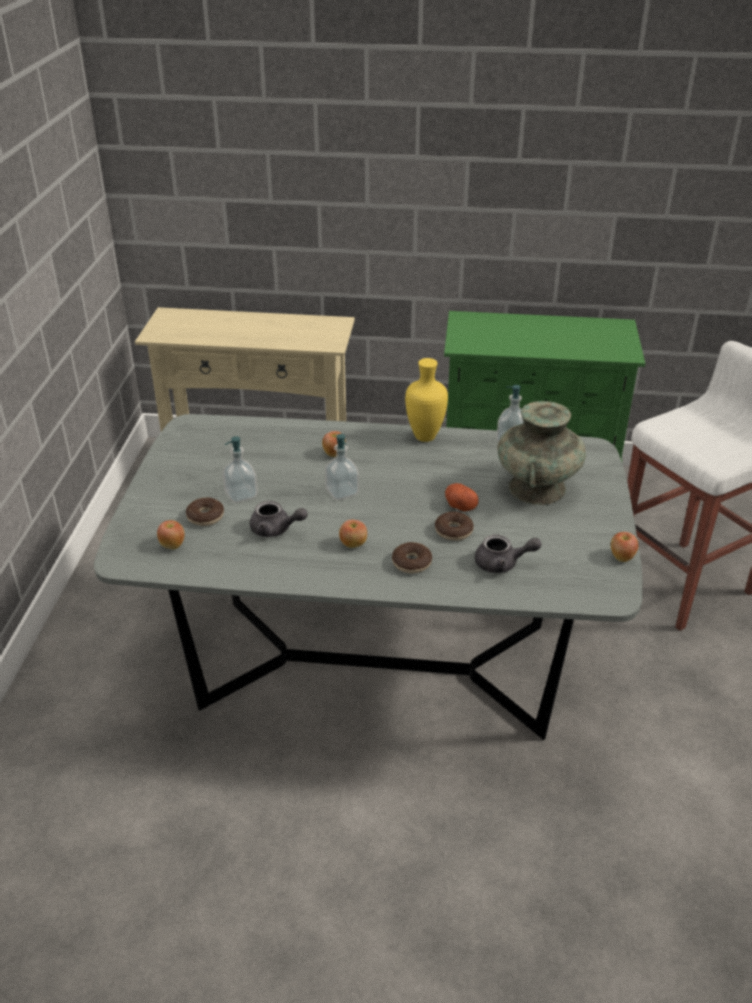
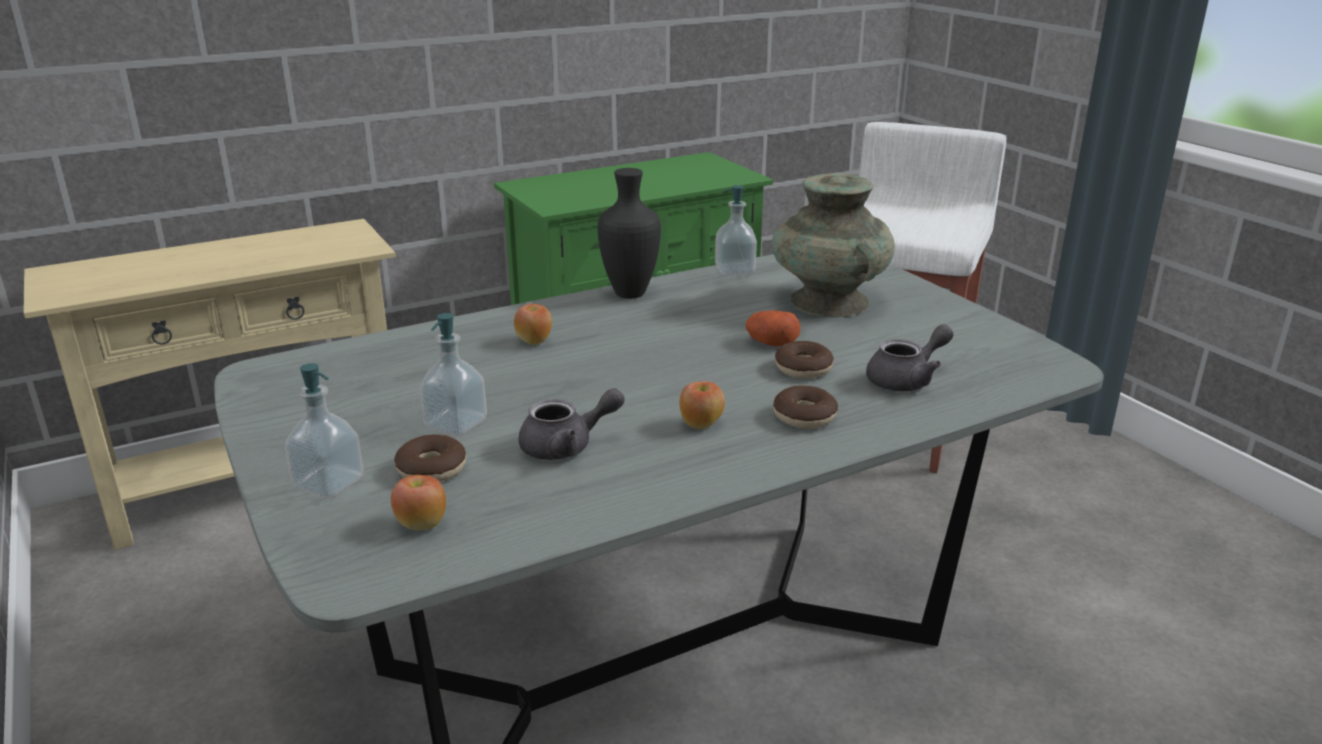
camera: 35 degrees left, 10 degrees down
soap dispenser [325,434,359,500] -> soap dispenser moved to [285,363,363,499]
yellow vase [405,358,448,442] -> black vase [598,168,661,299]
apple [611,532,638,562] -> none

